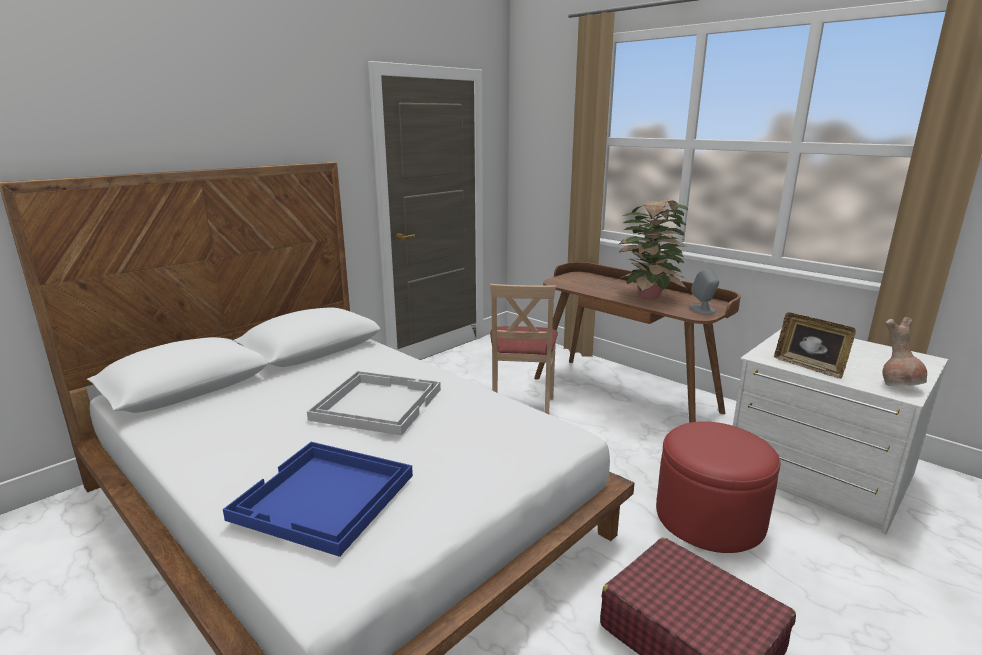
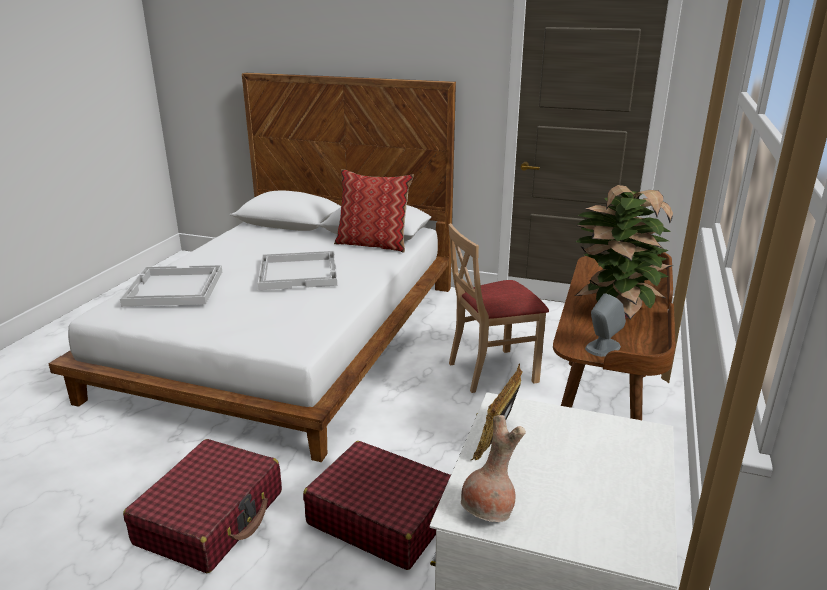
camera: 65 degrees right, 5 degrees up
blue tray [223,442,413,557] -> white tray [120,265,222,306]
red ottoman [656,421,780,553] -> red suitcase [303,441,451,570]
none -> pillow [334,169,414,253]

